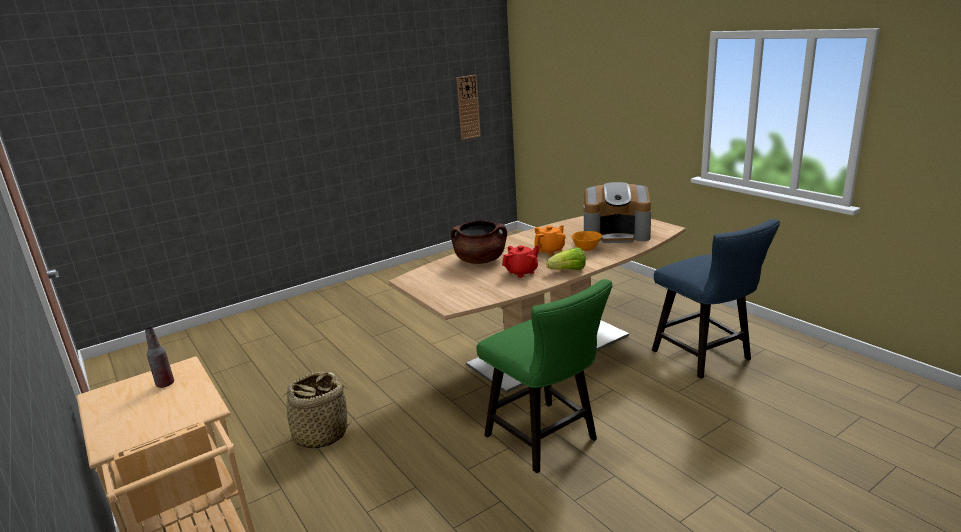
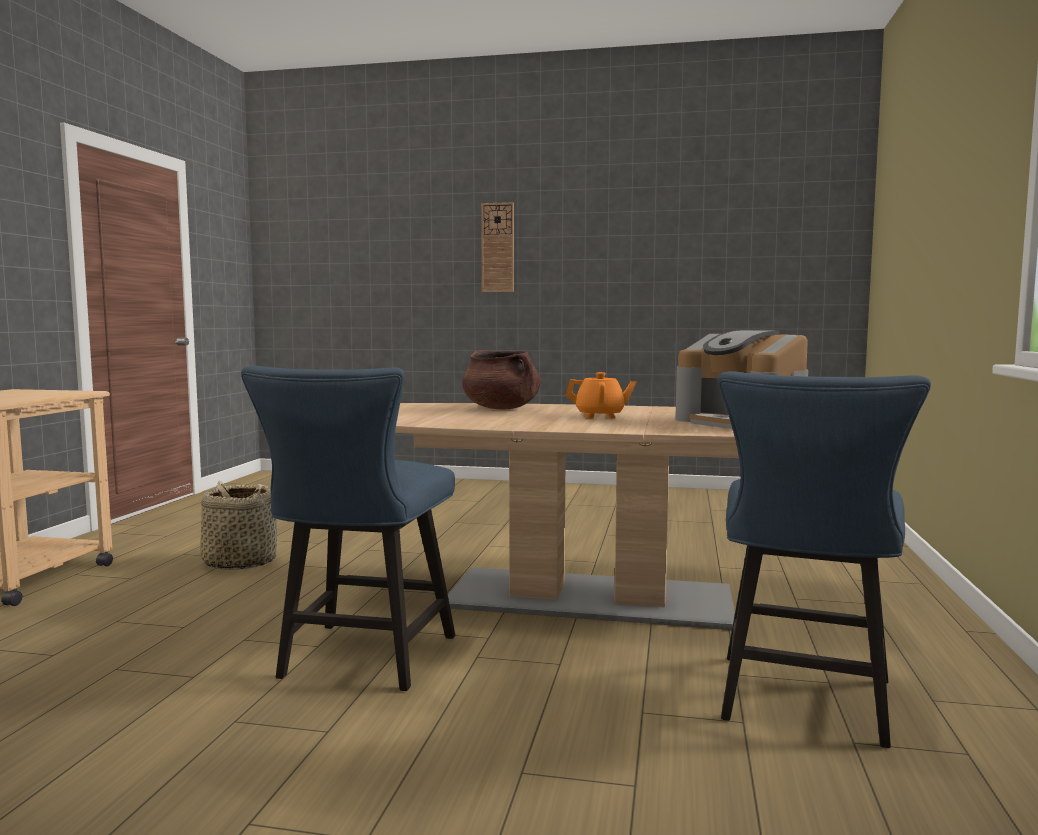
camera: 45 degrees right, 15 degrees down
bottle [143,324,174,388] -> none
wall clock [456,75,481,140] -> wall clock moved to [481,202,514,292]
green chair [476,279,612,473] -> blue chair [241,366,455,691]
red teapot [502,245,539,278] -> none
lettuce [546,248,586,270] -> none
orange bowl [572,231,602,251] -> none

